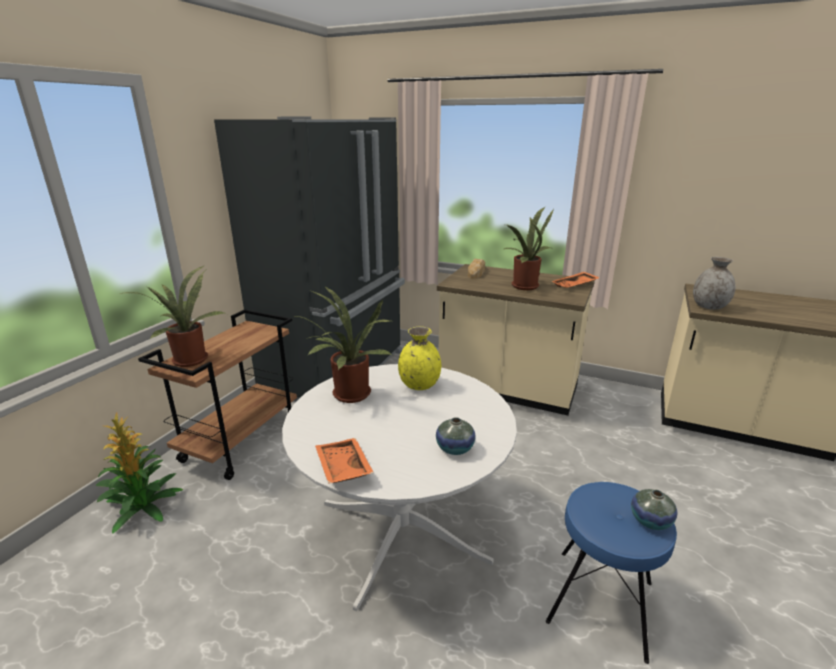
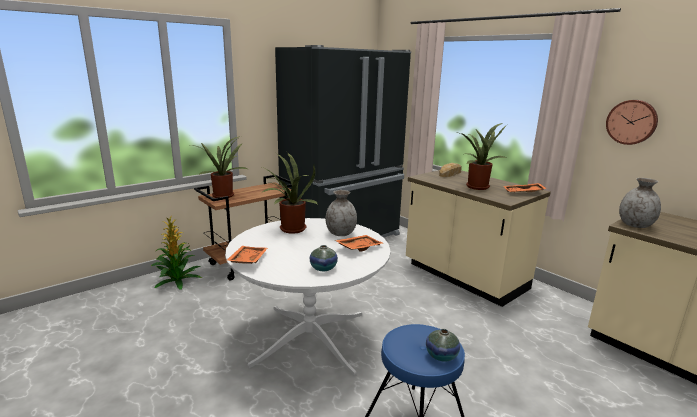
camera: 25 degrees right, 5 degrees down
yellow vase [398,327,441,390] -> grey vase [325,190,357,236]
none -> orange tray [335,235,384,252]
none -> wall clock [606,100,658,145]

